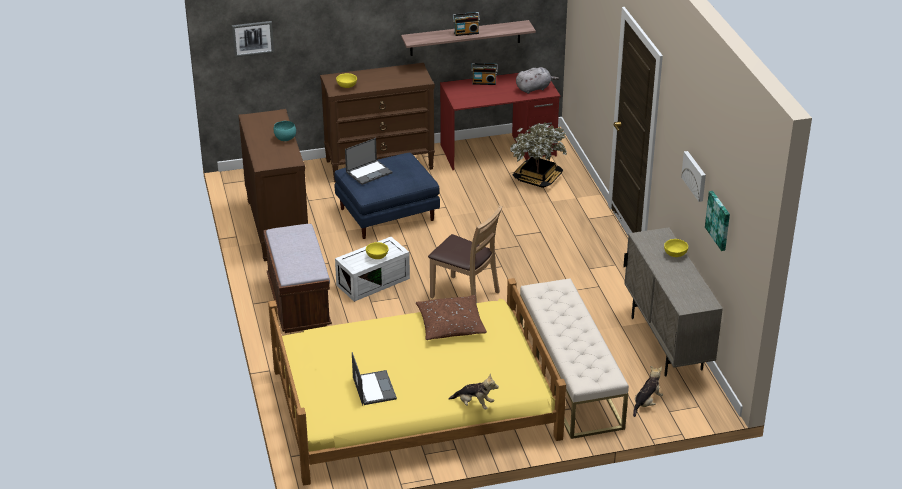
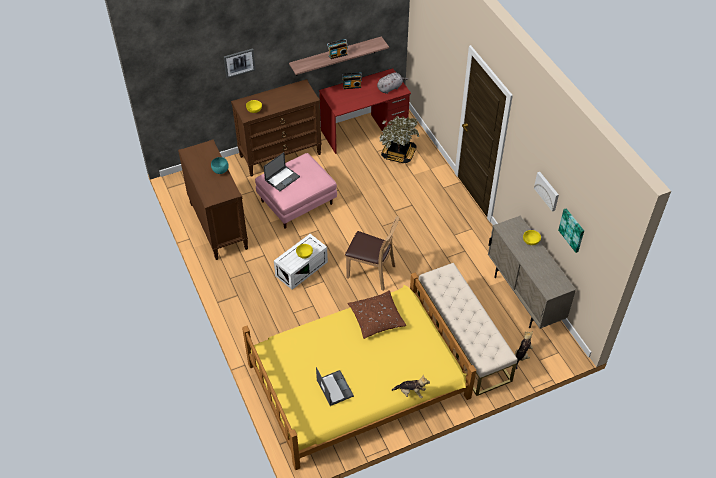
camera: 10 degrees left, 15 degrees up
picture [232,21,274,57] -> picture moved to [223,48,255,78]
brown bench [263,224,332,333] -> none
blue ottoman [334,153,440,239] -> pink ottoman [255,153,337,229]

